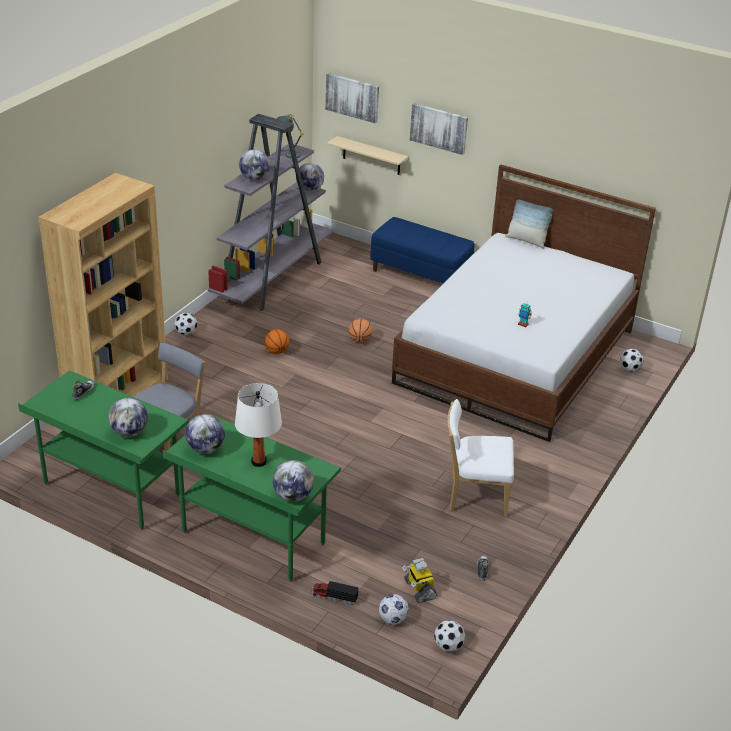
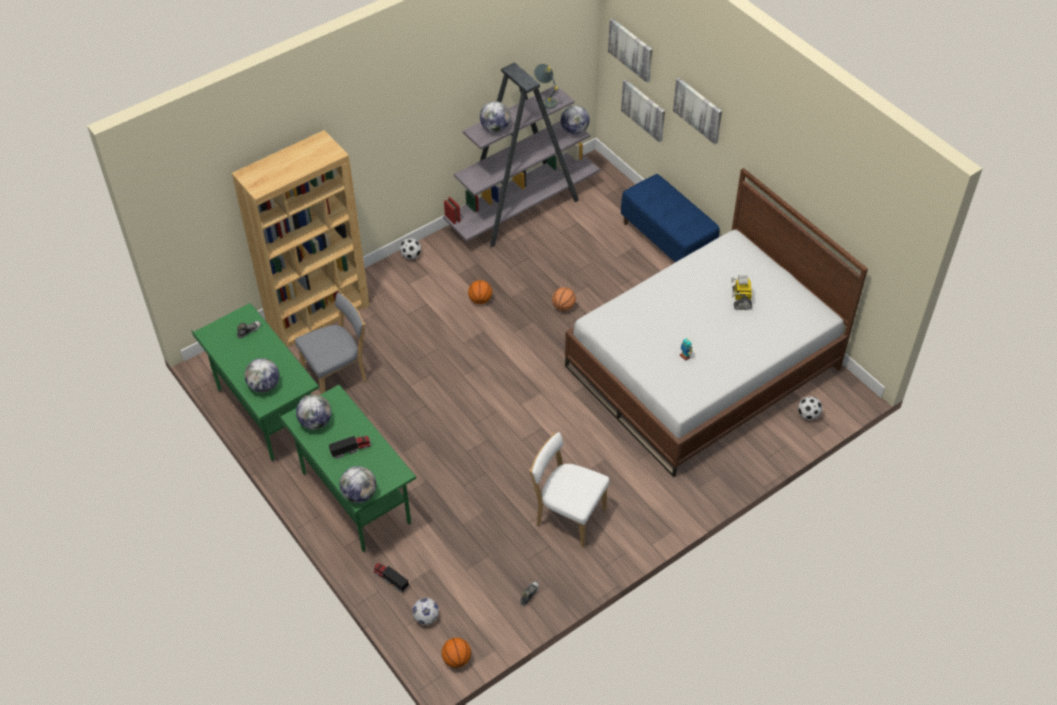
camera: 25 degrees right, 15 degrees up
white table lamp [235,383,282,467] -> toy truck [329,436,371,459]
beige shelf [327,136,408,175] -> picture [621,79,665,142]
toy robot [402,558,437,603] -> toy robot moved to [731,275,752,310]
football [434,620,465,652] -> basketball [442,638,471,668]
pillow [505,200,553,249] -> none

